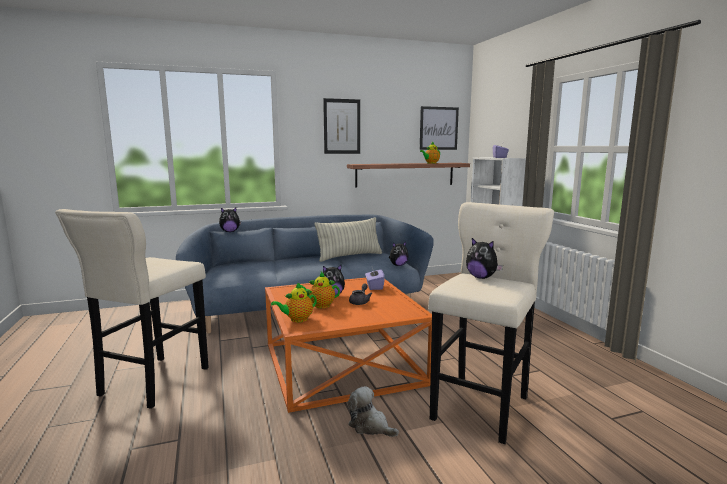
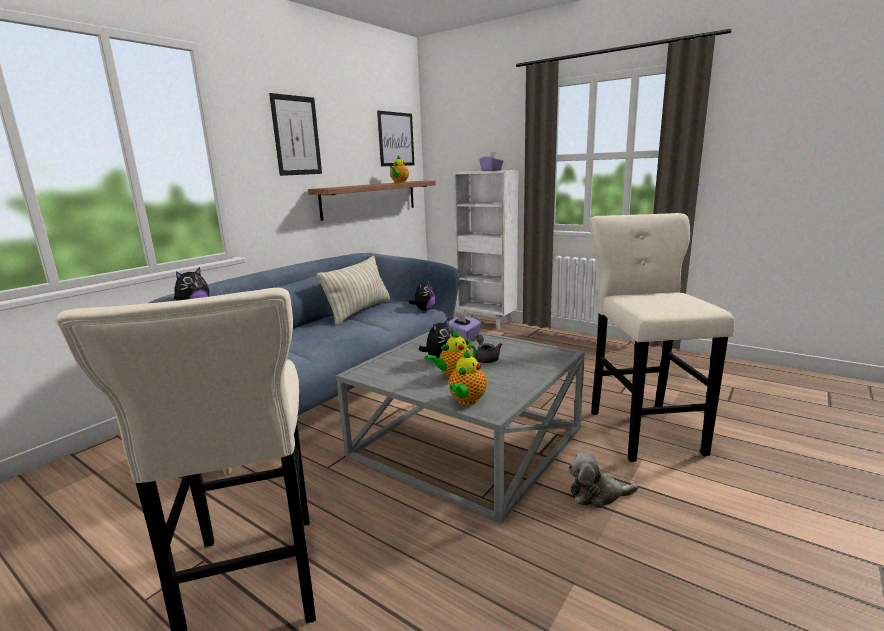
camera: 35 degrees left, 5 degrees up
orange coffee table [265,278,432,413] -> grey coffee table [336,331,585,524]
plush toy [466,238,503,279] -> none

